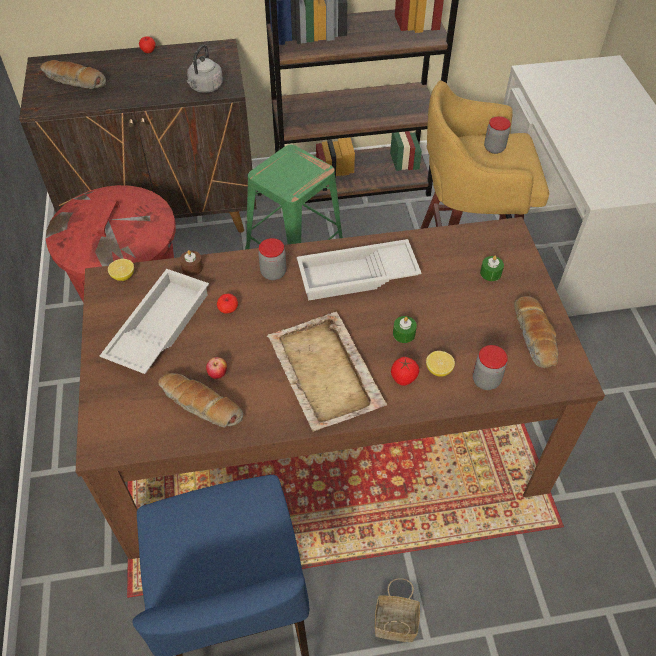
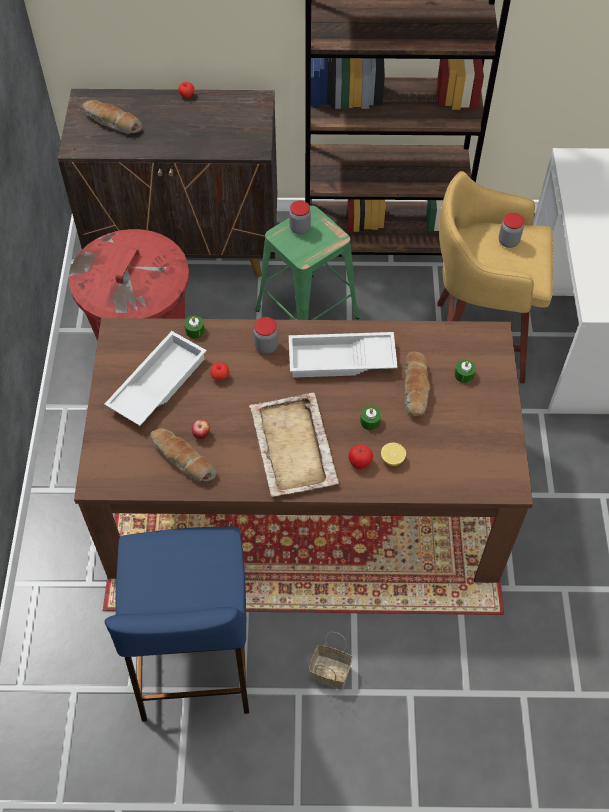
camera: 10 degrees right, 5 degrees up
lemon [108,259,134,281] -> none
brown candle [180,250,203,276] -> green candle [185,316,205,339]
grey kettle [187,44,223,93] -> none
jar [472,345,508,390] -> jar moved to [289,200,311,234]
bread [514,296,558,368] -> bread moved to [404,352,430,416]

